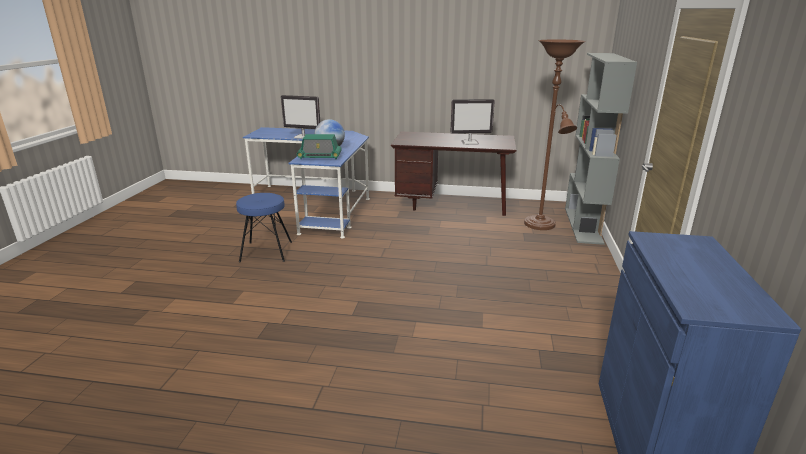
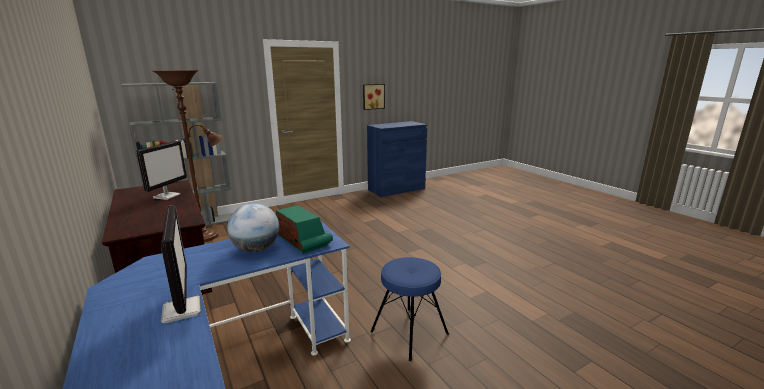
camera: 130 degrees left, 5 degrees down
monitor [451,99,495,145] -> monitor turned 60 degrees clockwise [136,140,187,200]
none -> picture [363,84,385,110]

